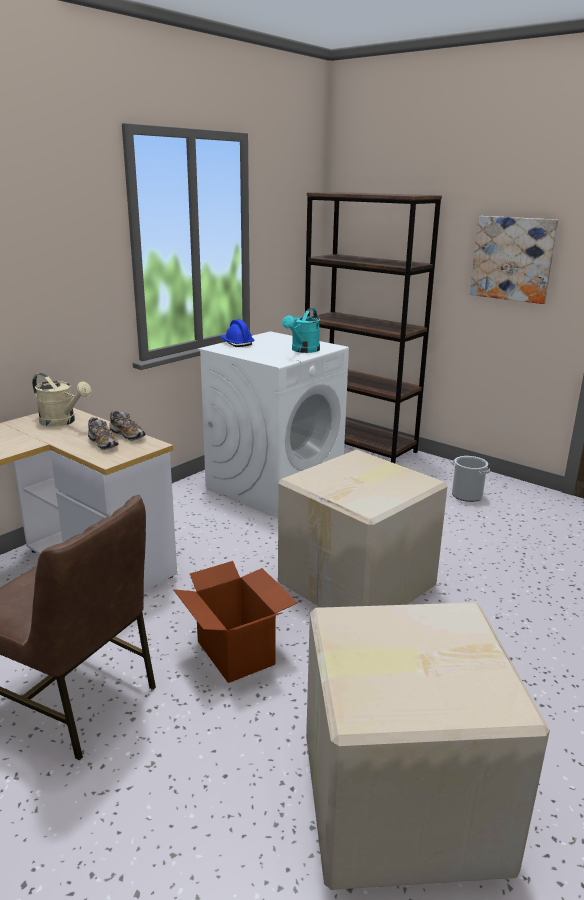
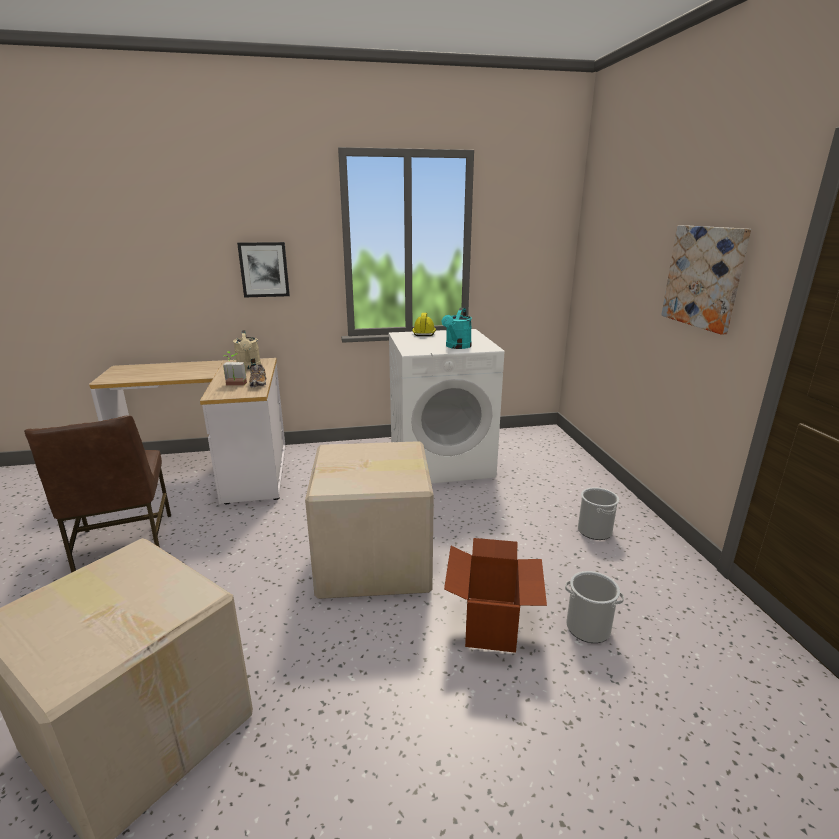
camera: 40 degrees right, 0 degrees up
shoe [88,417,119,450] -> potted plant [223,351,247,385]
cardboard box [173,561,298,683] -> cardboard box moved to [444,538,547,653]
blue hard hat [220,319,255,347] -> yellow hard hat [412,313,436,336]
turquoise watering can [282,308,320,353] -> turquoise watering can turned 45 degrees counterclockwise [442,308,472,349]
brown bookcase [305,192,442,464] -> none
none -> picture [237,242,290,298]
none -> bucket [565,571,624,643]

